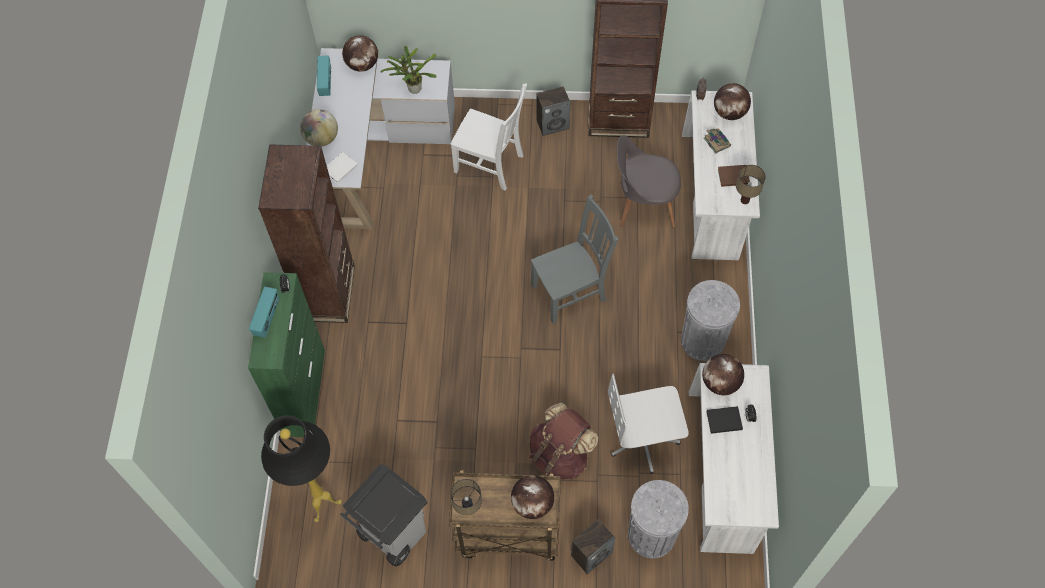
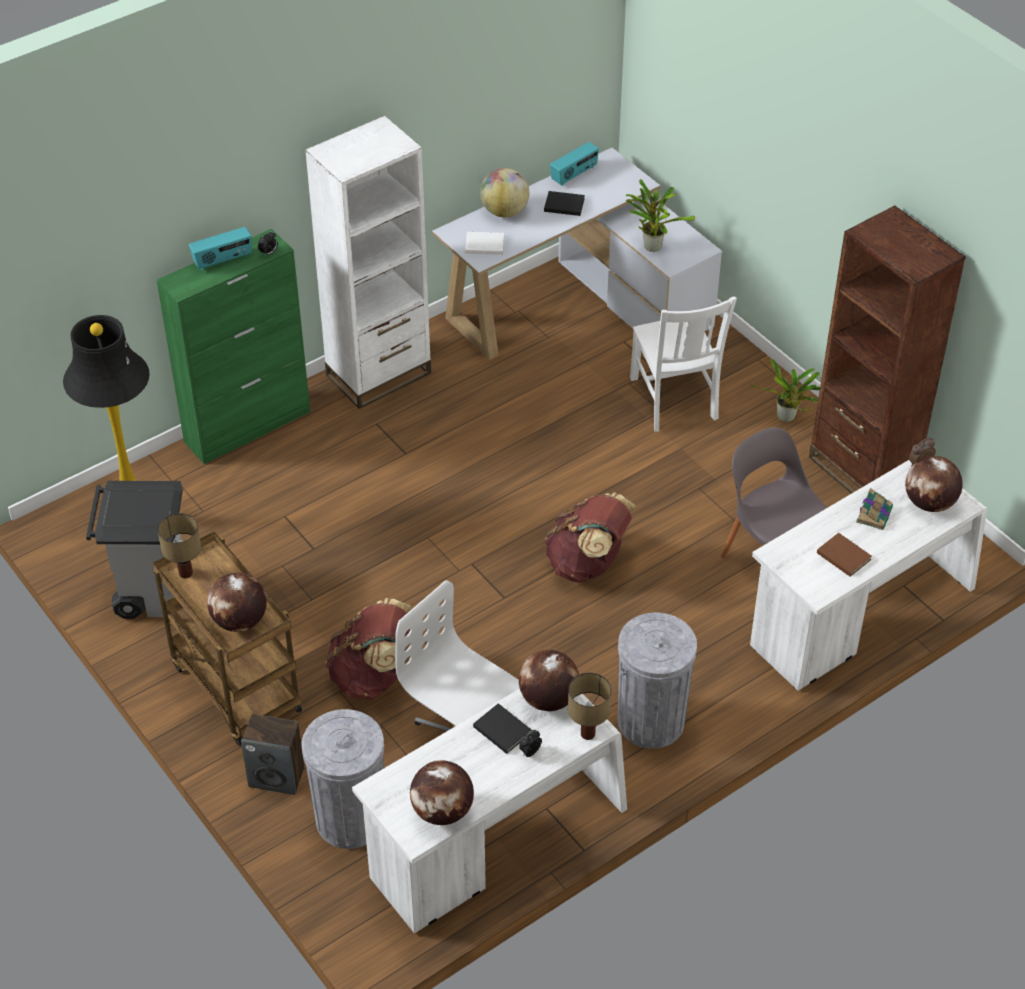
camera: 50 degrees right, 15 degrees down
brown bookcase [258,144,355,323] -> white bookcase [305,116,431,409]
globe [342,35,378,72] -> globe moved to [410,760,474,825]
grey chair [531,194,618,324] -> brown backpack [544,493,636,583]
speaker [537,86,570,136] -> potted plant [750,359,820,422]
table lamp [736,165,766,204] -> table lamp moved to [568,673,612,740]
none -> black book [544,191,585,216]

